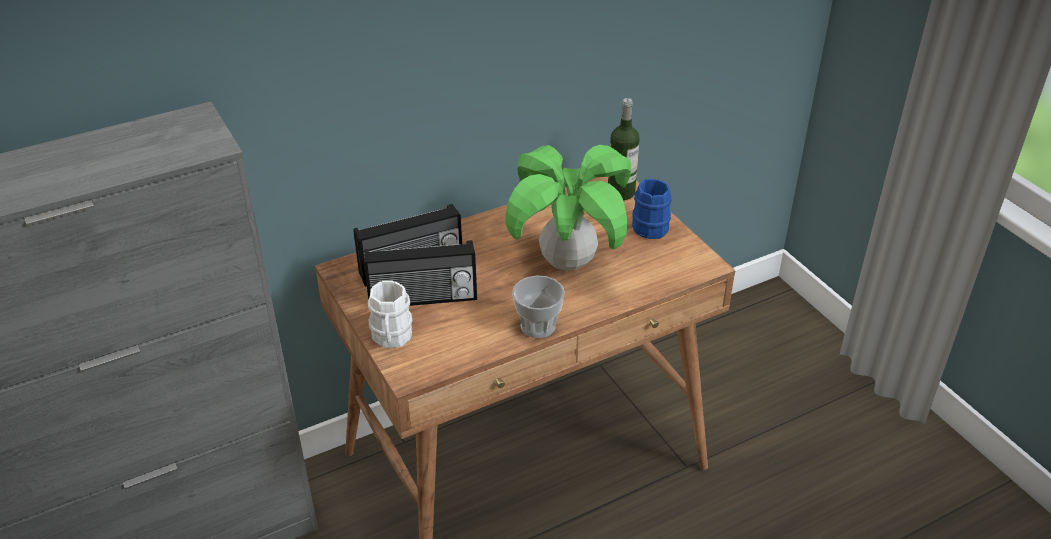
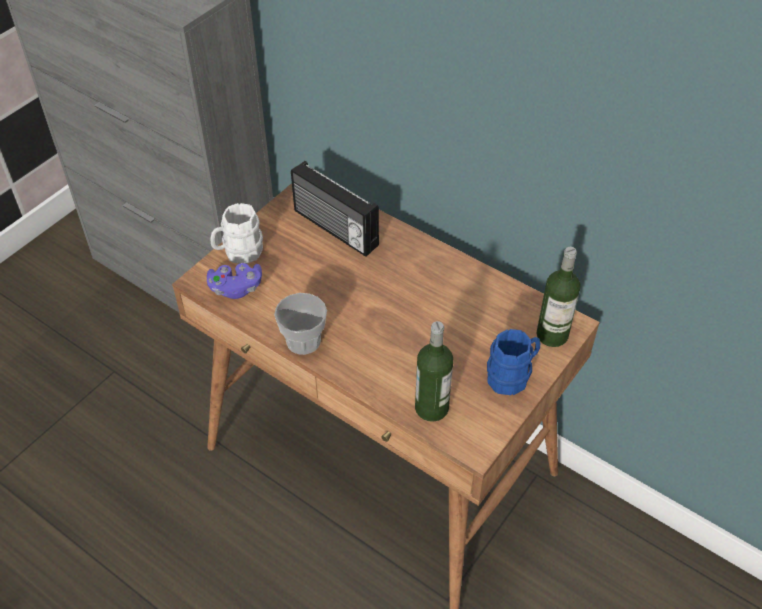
camera: 65 degrees right, 10 degrees up
radio [364,240,477,306] -> none
potted plant [505,145,631,271] -> none
none -> purple game controller [207,263,262,299]
none -> bottle [415,321,453,422]

